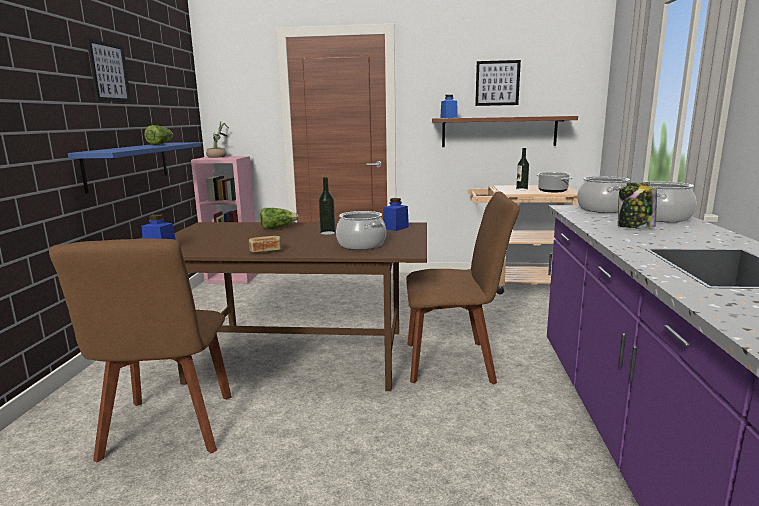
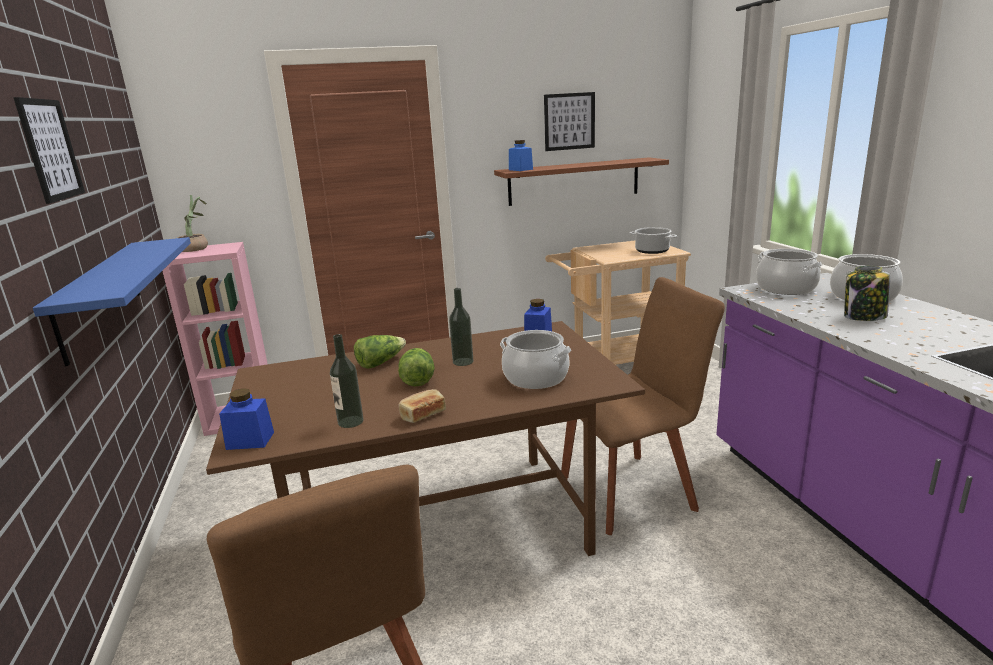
camera: 20 degrees left, 5 degrees up
lettuce [144,125,173,145] -> lettuce moved to [398,348,435,387]
bottle [516,148,529,190] -> bottle moved to [330,334,364,428]

